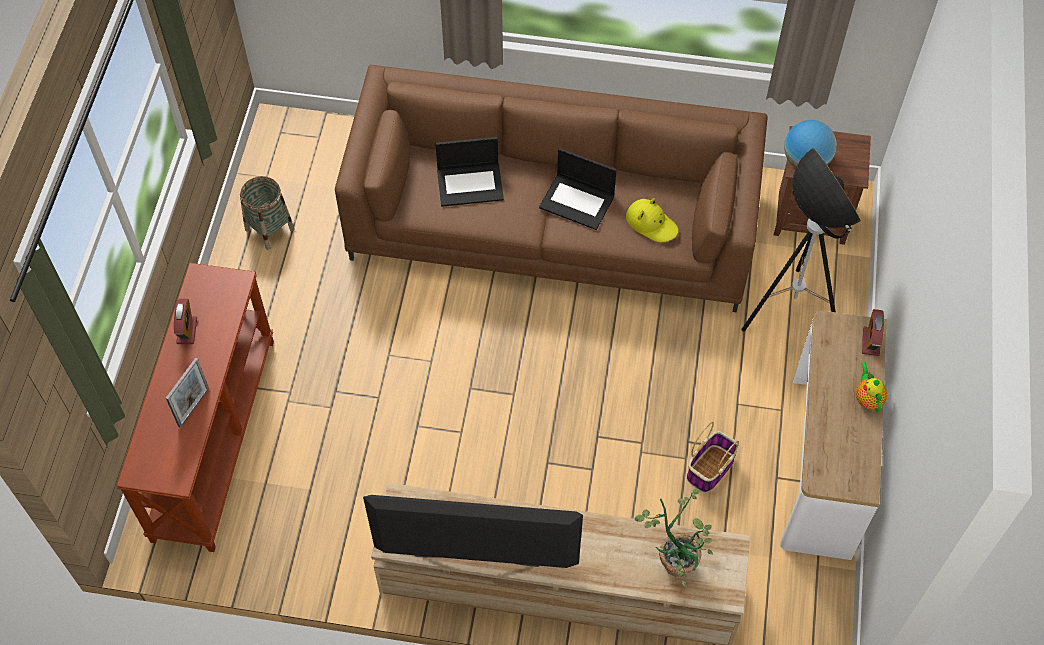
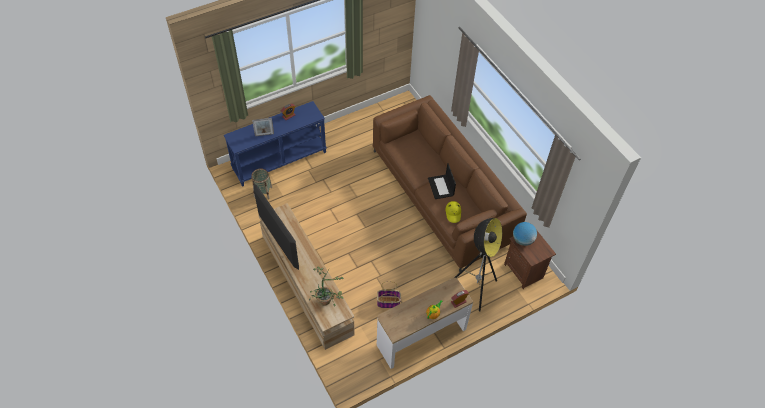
camera: 50 degrees right, 5 degrees down
brown console table [116,263,274,552] -> blue console table [224,101,327,187]
basket [240,176,295,250] -> basket moved to [251,169,272,199]
laptop [435,137,504,207] -> none

